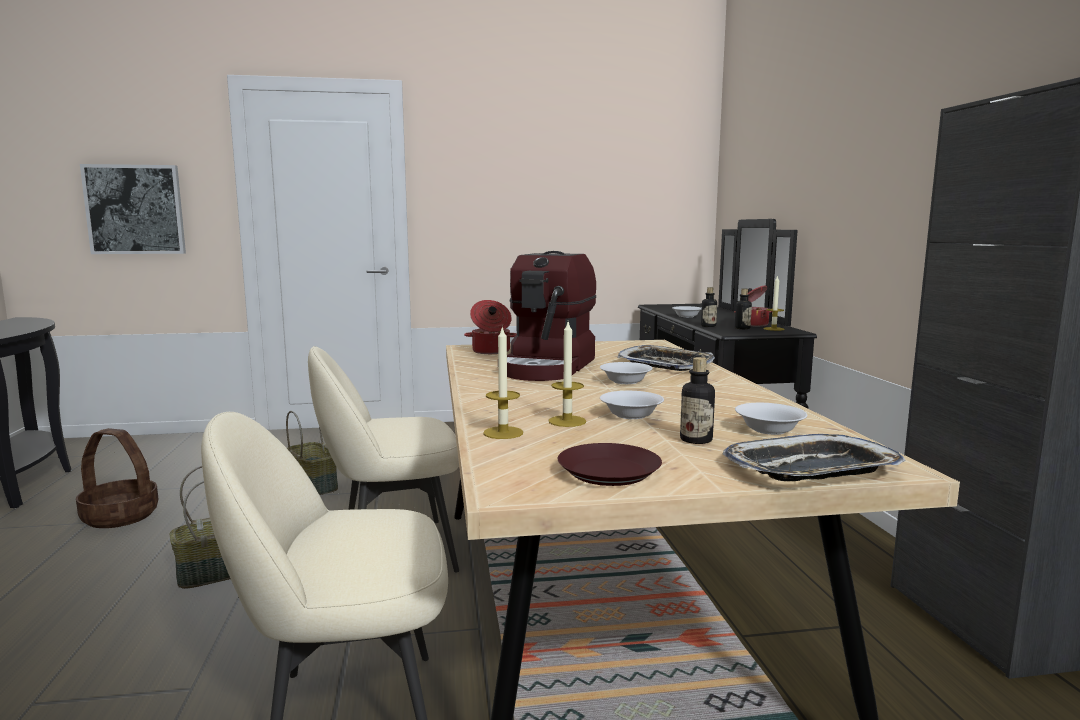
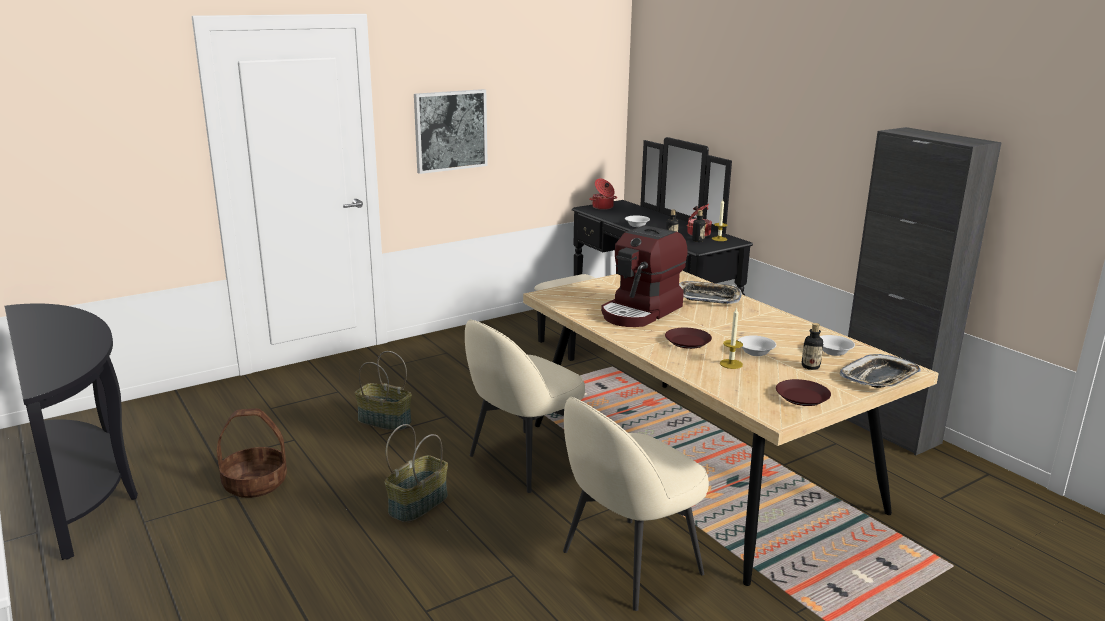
camera: 25 degrees left, 10 degrees up
picture [80,164,186,254] -> picture moved to [414,89,488,174]
cooking pot [464,300,517,354] -> cooking pot moved to [589,178,617,210]
candle [483,327,523,439] -> none
coffee machine [507,251,597,381] -> coffee machine turned 45 degrees clockwise [601,225,688,327]
white bowl [600,362,653,384] -> none
none -> brown plate [665,328,712,349]

